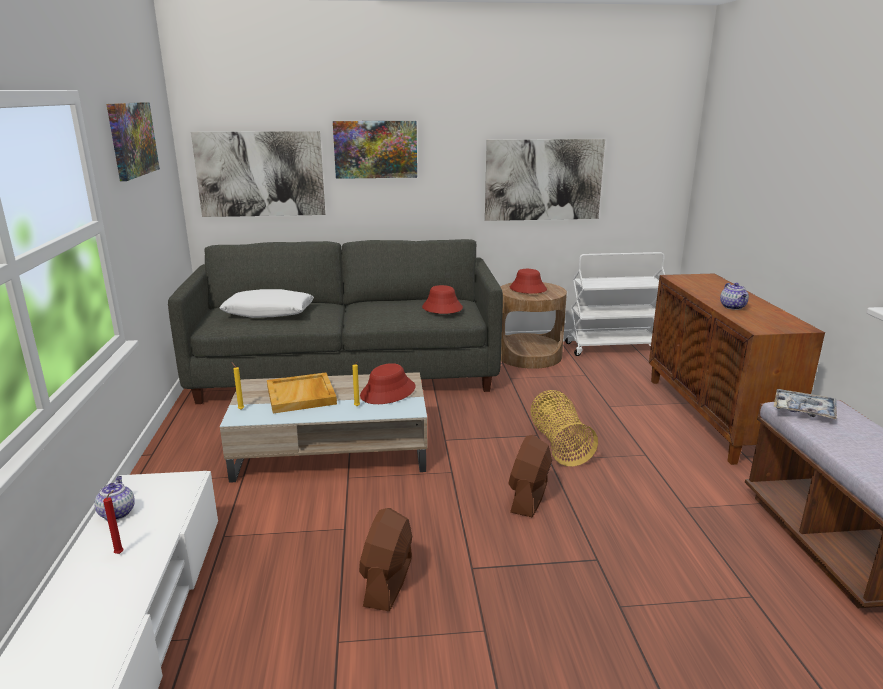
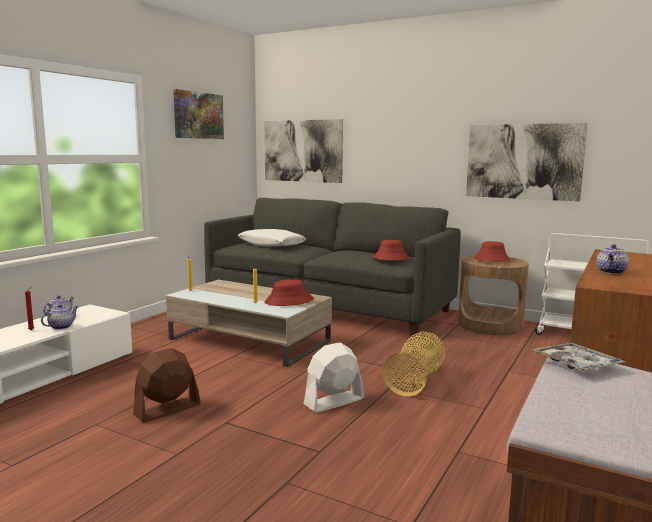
camera: 35 degrees right, 10 degrees down
beige tray [267,372,337,414] -> none
picture [333,121,417,179] -> none
brown fan [508,435,552,517] -> white fan [304,343,364,413]
none -> teapot [41,304,78,330]

